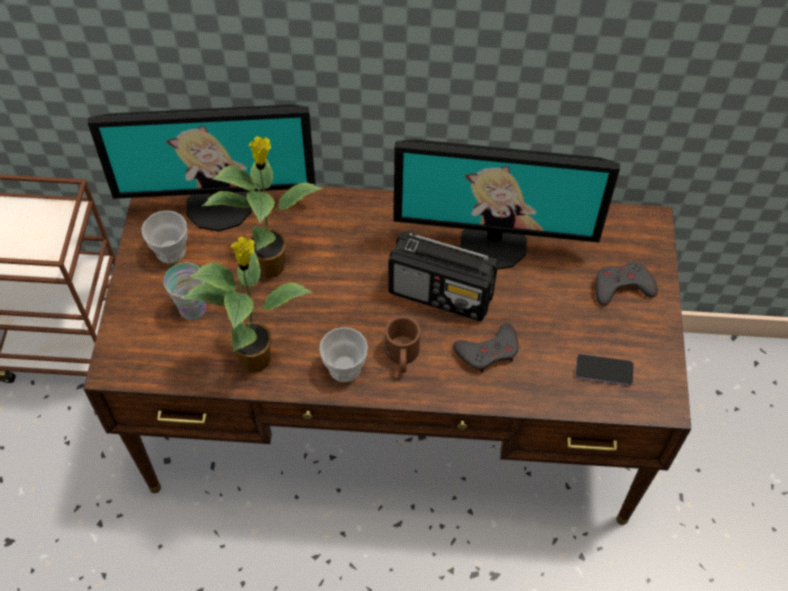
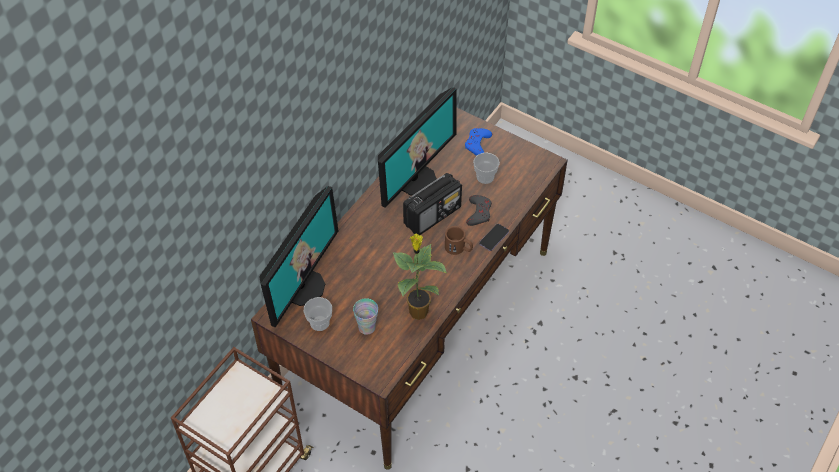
camera: 60 degrees left, 5 degrees down
potted plant [202,136,323,278] -> none
cup [319,327,368,382] -> cup moved to [473,153,500,184]
phone [575,354,634,386] -> phone moved to [479,224,509,251]
grey game controller [596,262,658,306] -> blue game controller [465,128,492,156]

